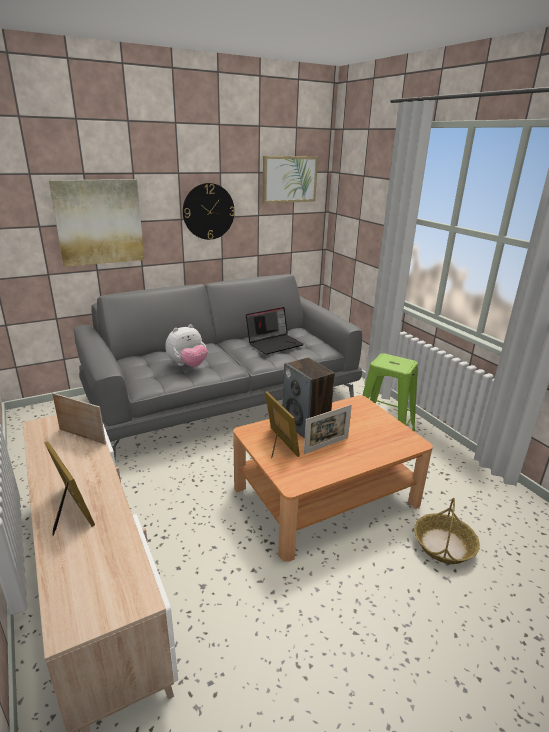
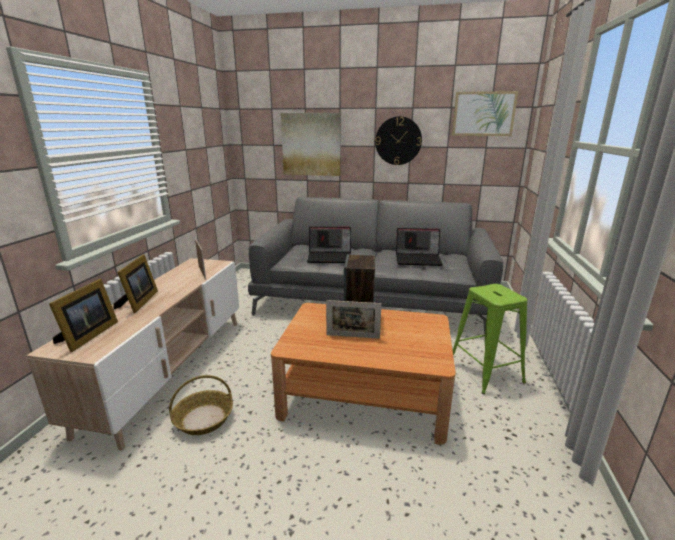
camera: 40 degrees right, 5 degrees down
plush toy [165,324,207,367] -> laptop [307,227,351,263]
picture frame [265,391,300,459] -> picture frame moved to [49,279,118,352]
basket [414,498,480,564] -> basket moved to [169,375,233,435]

